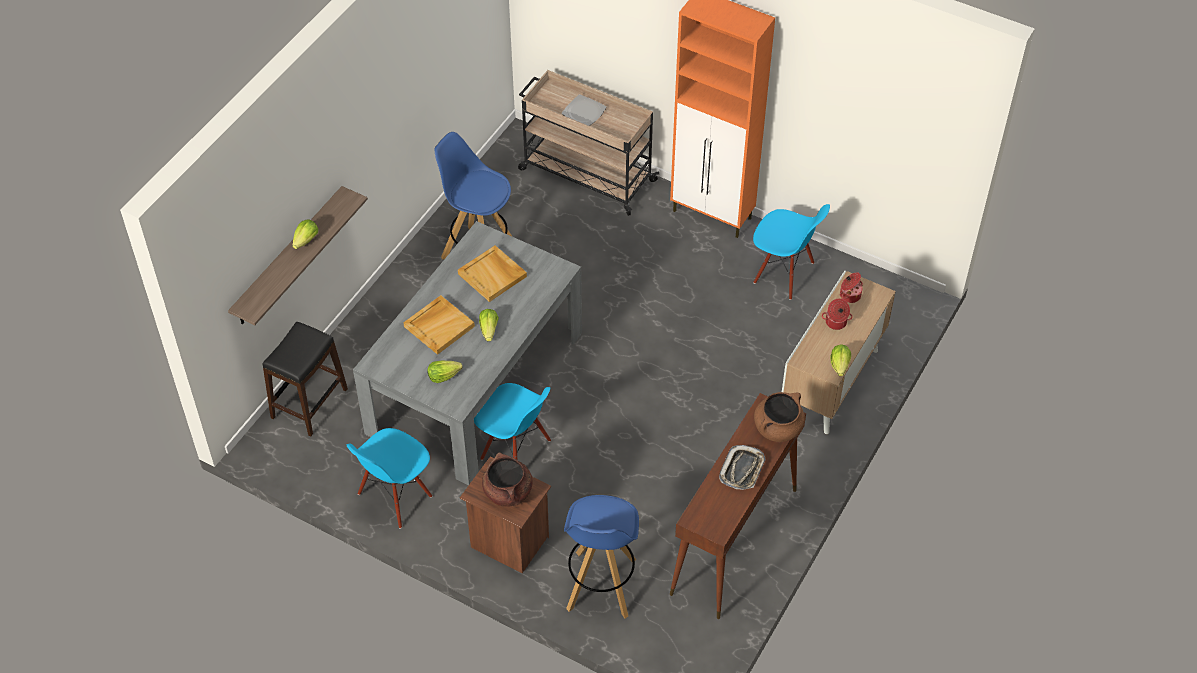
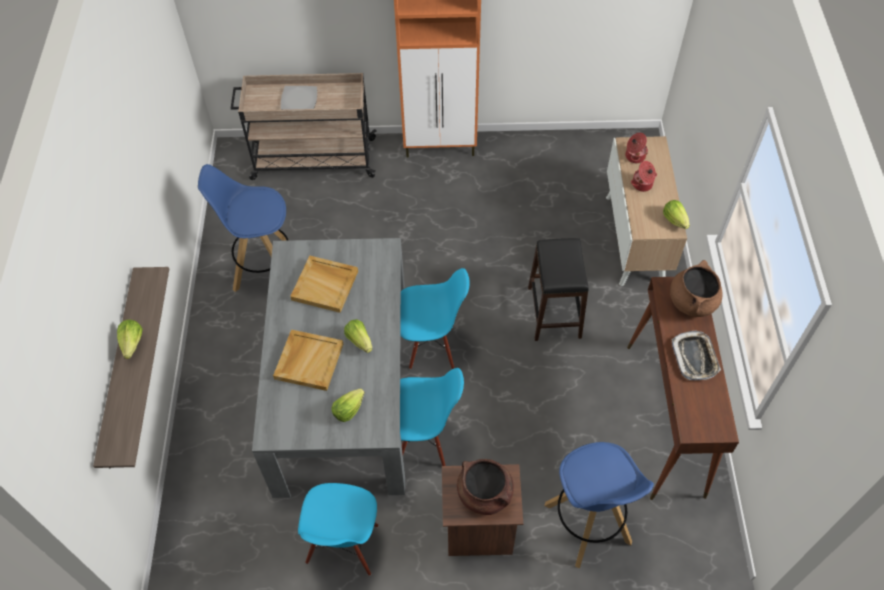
camera: 30 degrees left, 5 degrees up
black stool [262,322,348,436] -> black stool moved to [528,238,589,341]
blue chair [753,204,830,300] -> blue chair moved to [400,268,470,369]

